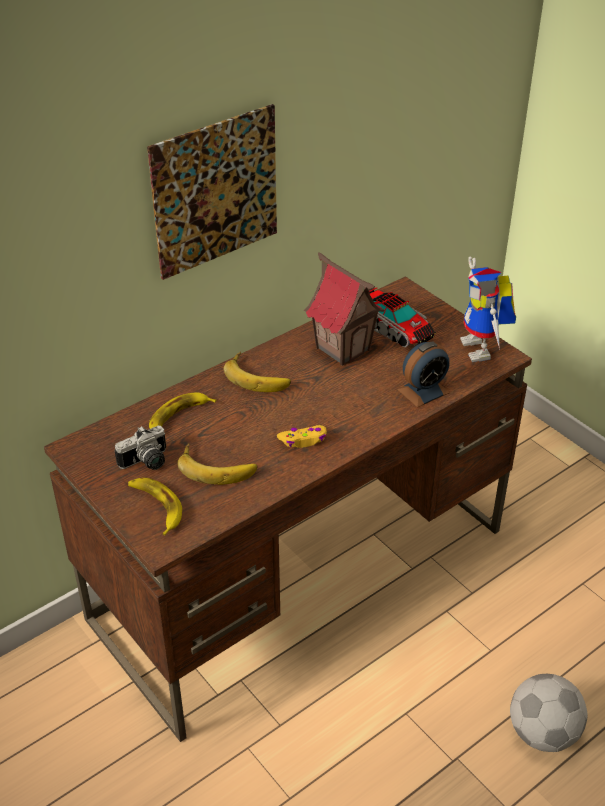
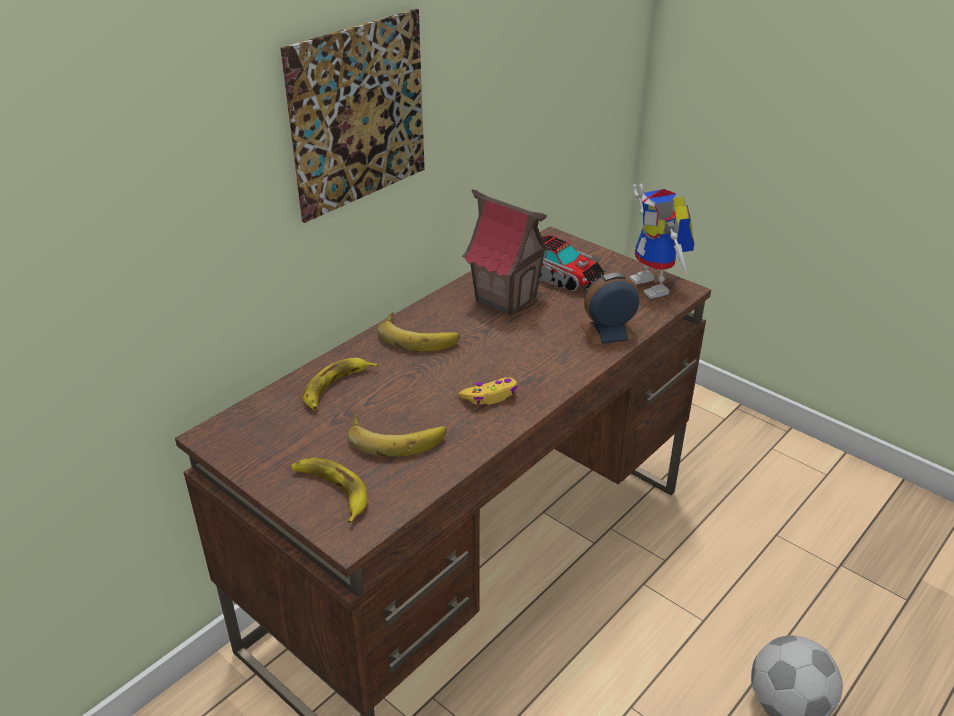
camera: 10 degrees left, 5 degrees down
camera [115,426,166,470] -> none
alarm clock [397,342,450,408] -> alarm clock turned 150 degrees counterclockwise [581,273,639,346]

